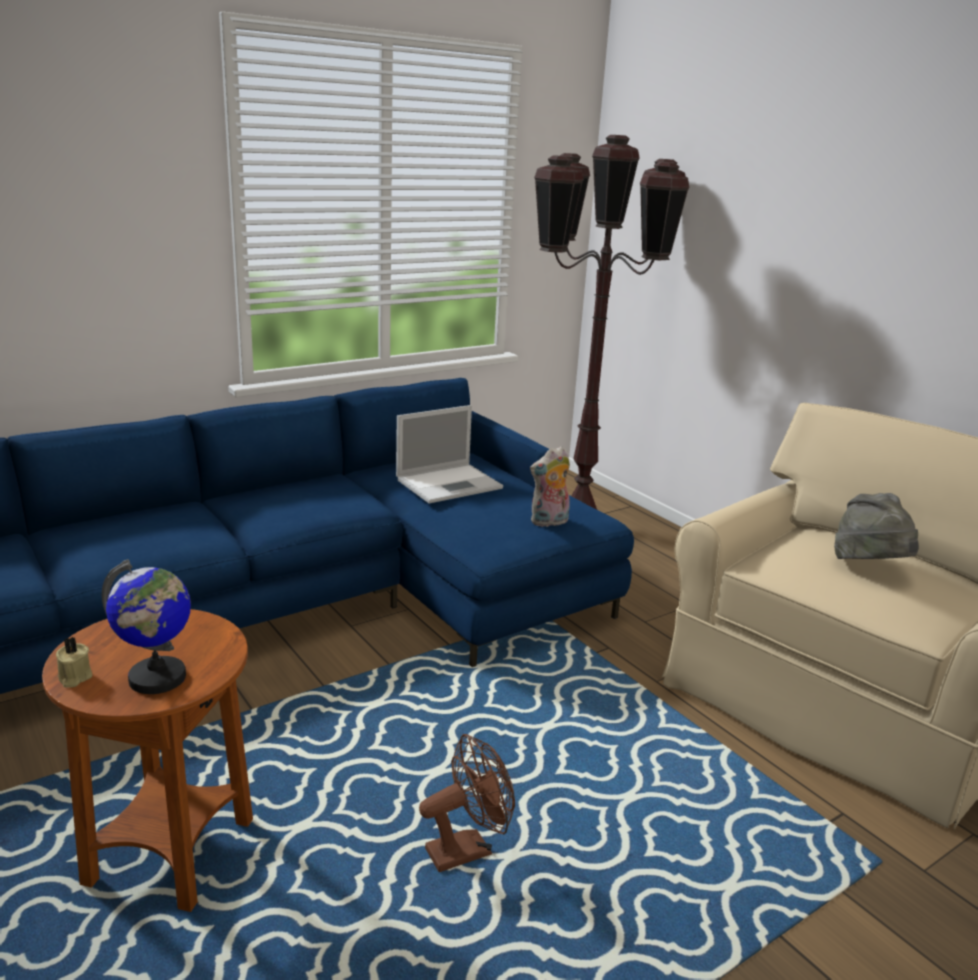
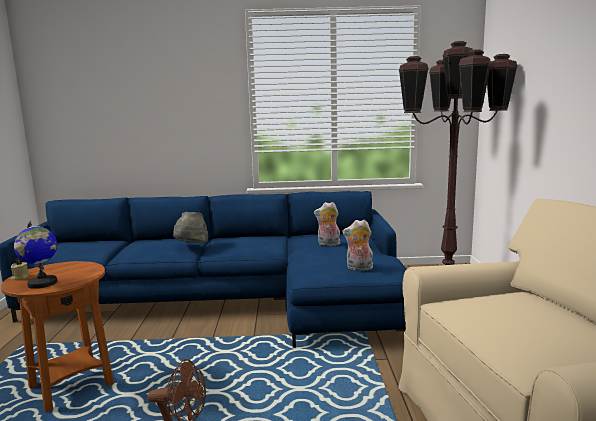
camera: 35 degrees right, 10 degrees down
laptop [396,405,503,503] -> plush toy [314,202,340,246]
grey hat [834,493,919,559] -> grey hat moved to [173,212,208,243]

